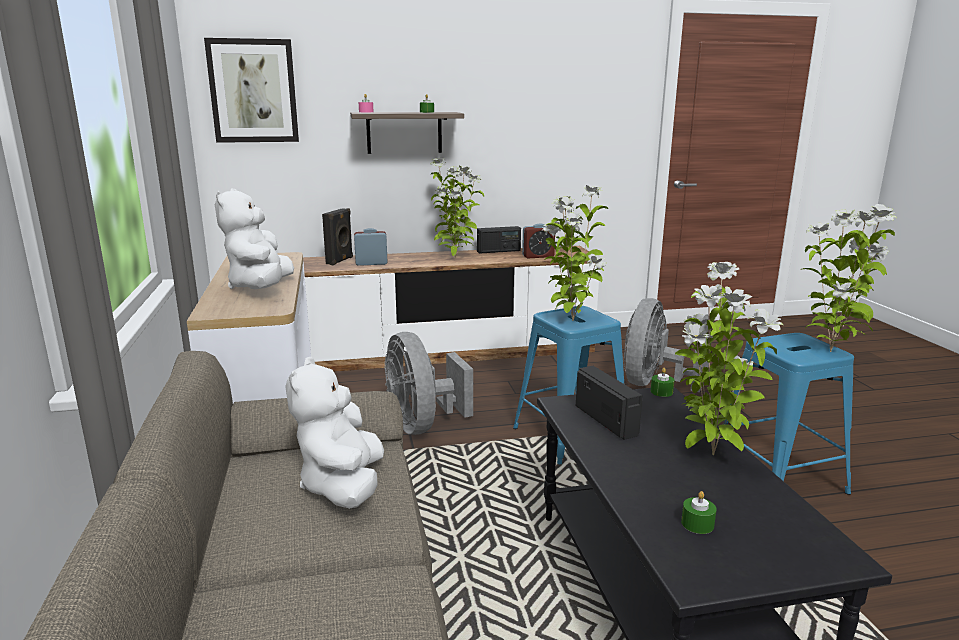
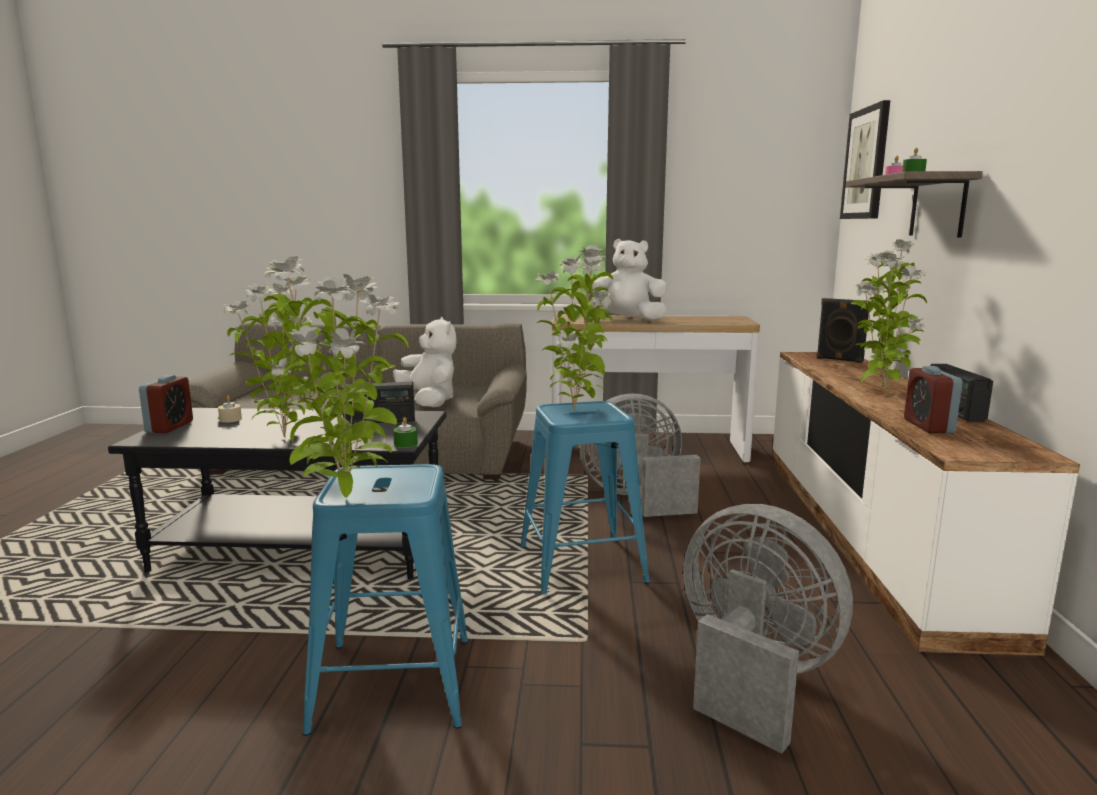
camera: 105 degrees right, 5 degrees down
white plush toy [285,357,384,508] -> white plush toy turned 45 degrees clockwise [393,317,457,407]
alarm clock [354,228,388,266] -> alarm clock moved to [139,375,193,433]
green candle [681,491,717,534] -> beige candle [218,396,242,423]

